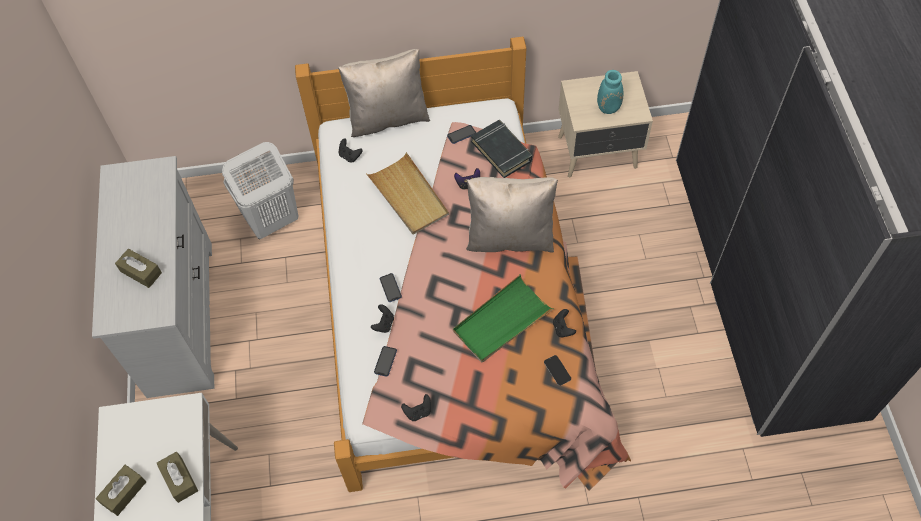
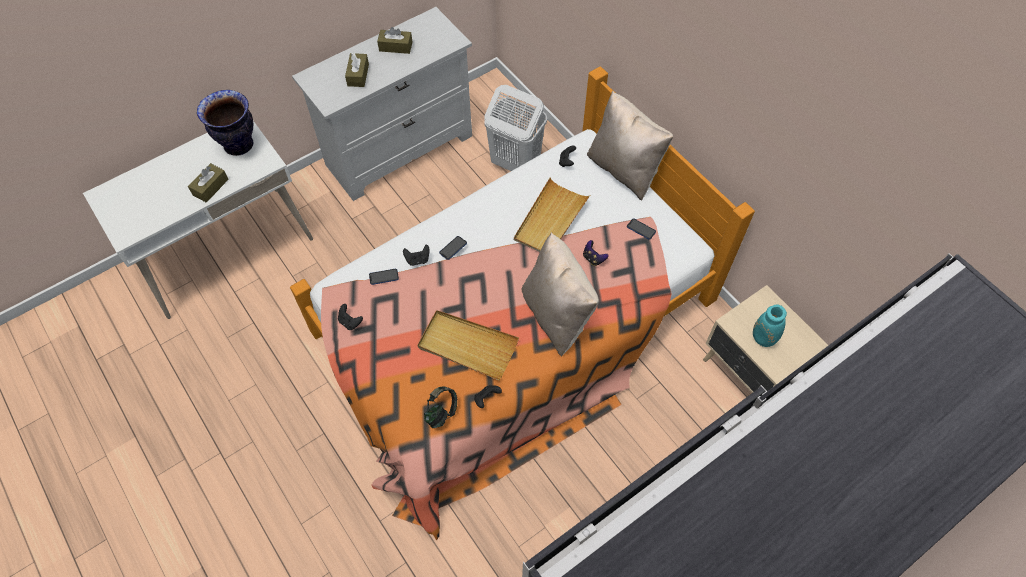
camera: 60 degrees right, 0 degrees up
brown tissue box [96,465,146,516] -> brown tissue box moved to [377,27,413,54]
green tray [453,274,554,362] -> beige tray [418,310,519,380]
black book [471,120,532,178] -> none
phone [544,355,571,386] -> headphones [424,387,457,428]
none -> vase [197,90,254,156]

